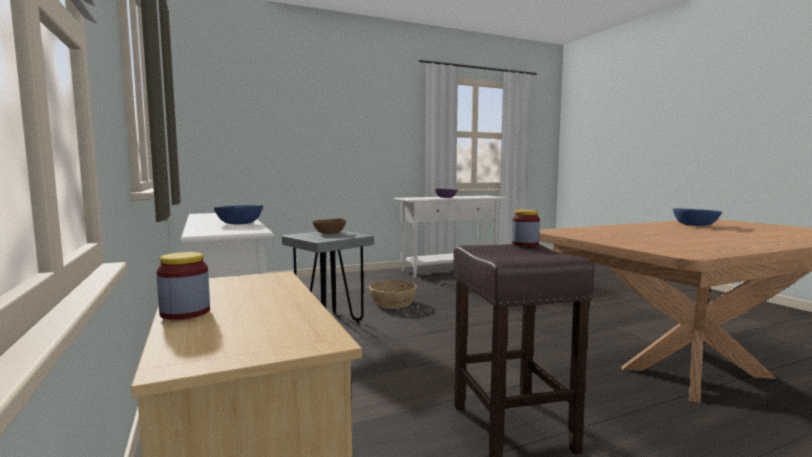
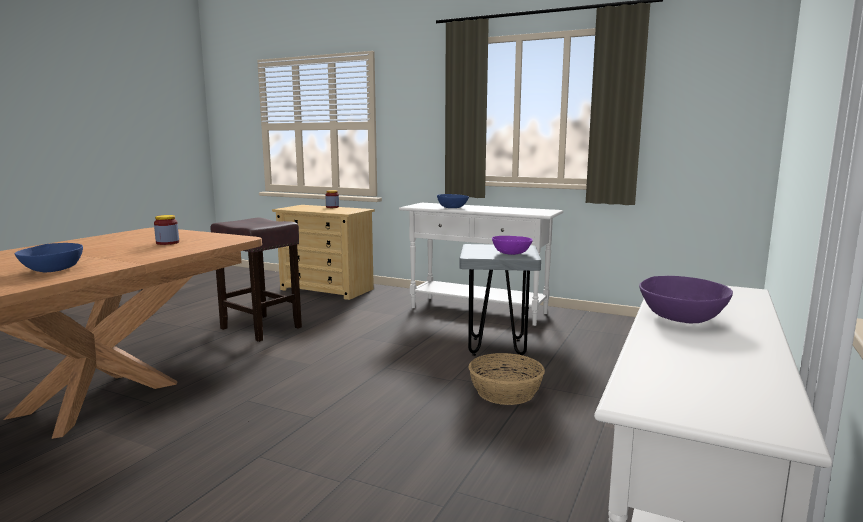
camera: 140 degrees right, 5 degrees up
brown bowl [312,218,346,234] -> purple bowl [492,236,533,255]
jar [512,210,540,246] -> jar moved to [154,215,179,245]

